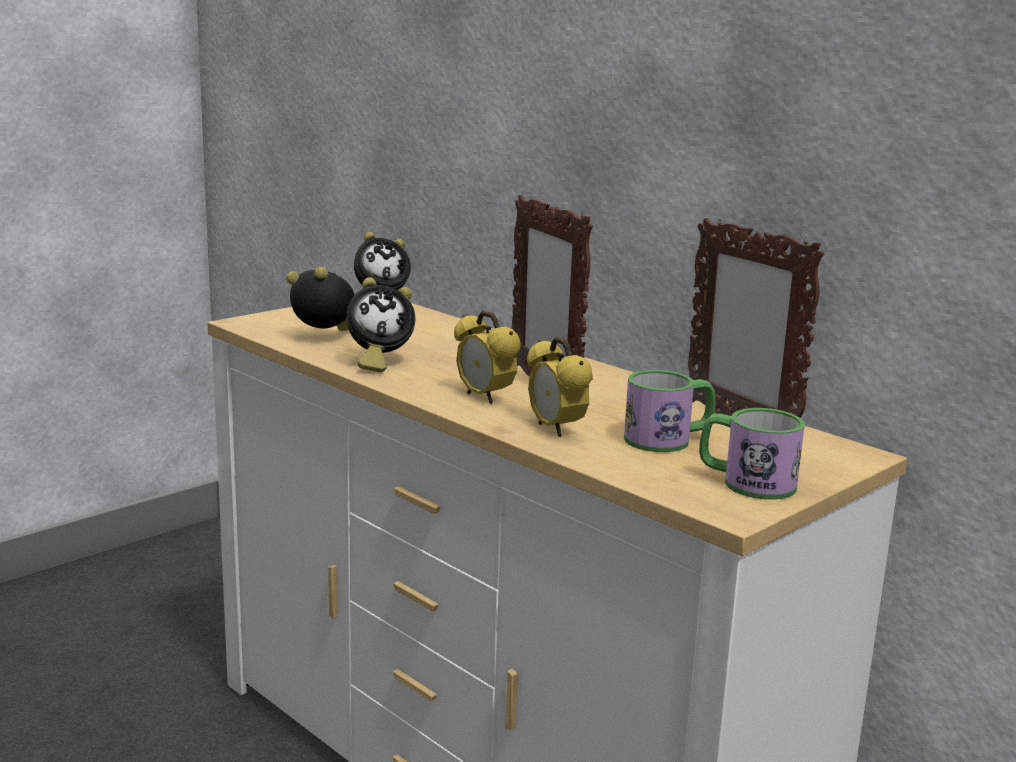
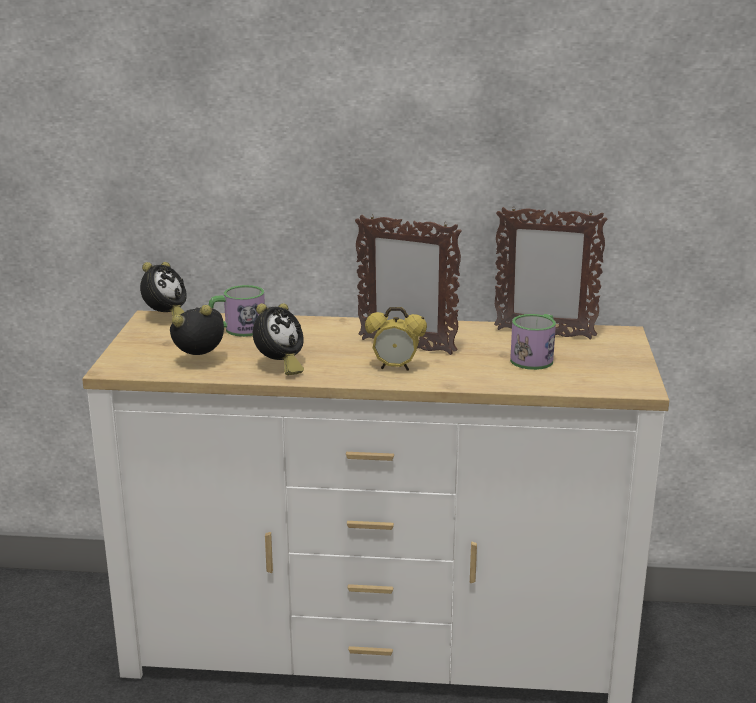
camera: 40 degrees left, 5 degrees up
alarm clock [527,336,593,437] -> none
mug [699,408,805,500] -> mug moved to [209,285,265,337]

